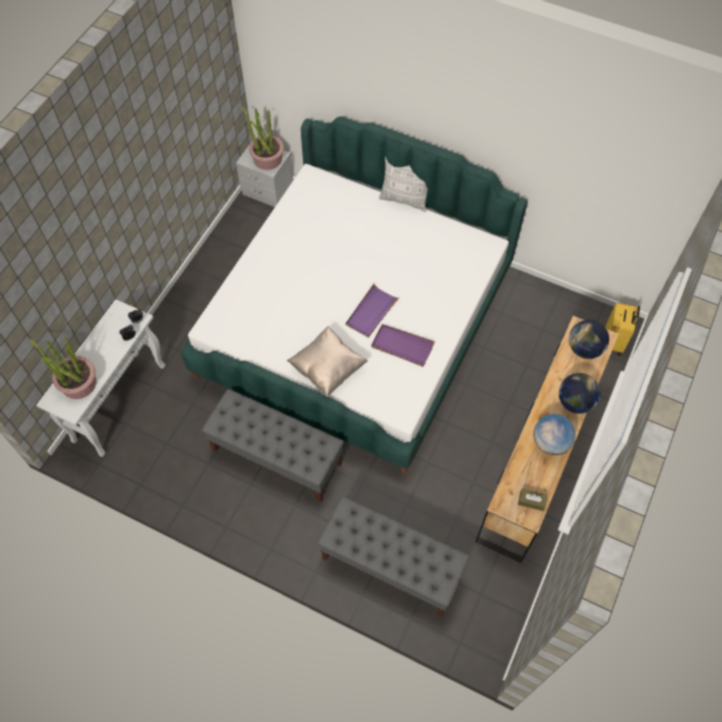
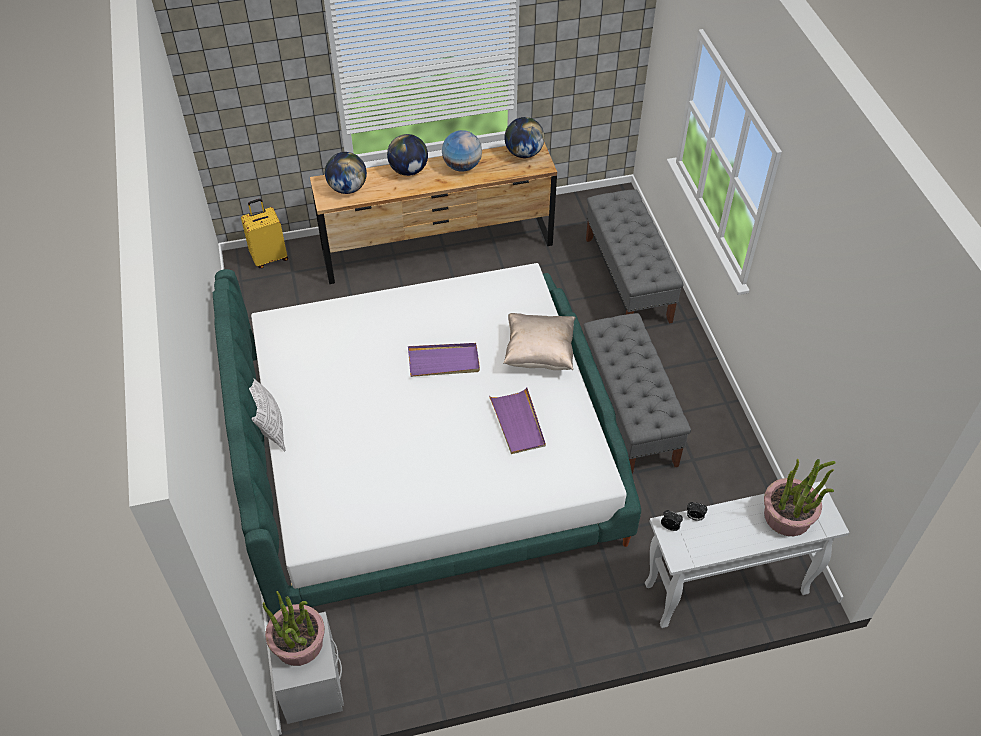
camera: 130 degrees left, 10 degrees down
purple tray [371,324,435,367] -> purple tray moved to [489,387,546,454]
brown tissue box [518,488,547,511] -> globe [505,117,545,158]

